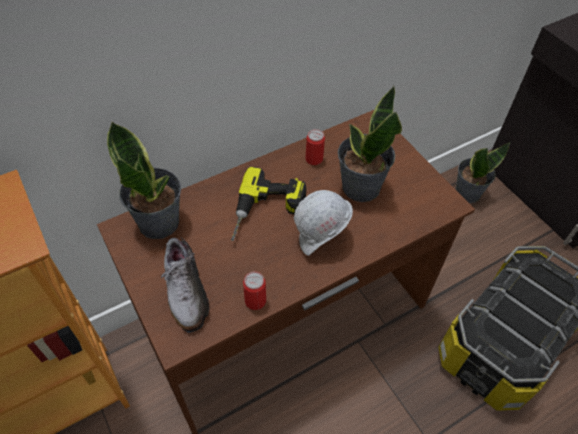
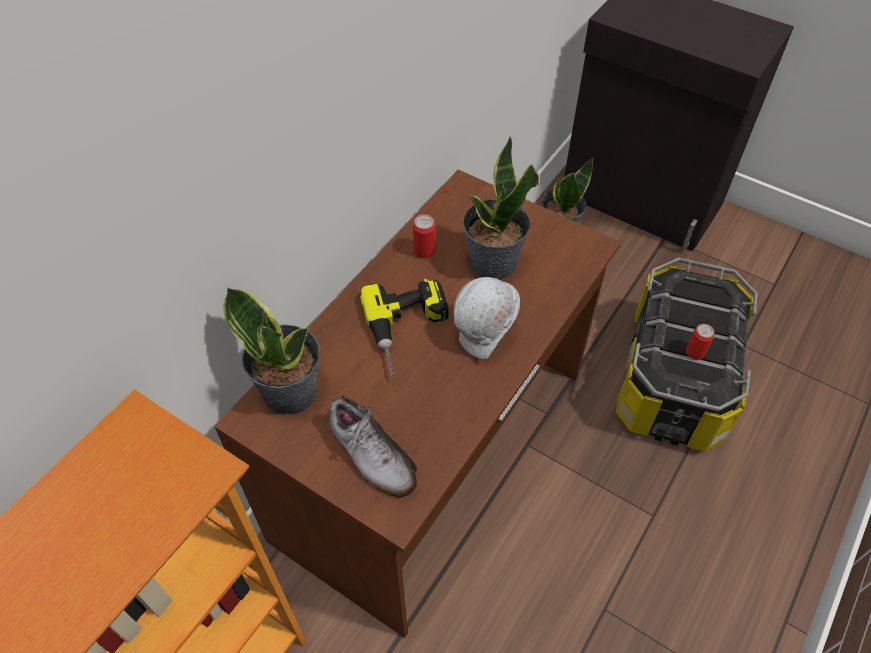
camera: 25 degrees left, 0 degrees up
can [243,272,266,310] -> can moved to [686,324,714,360]

